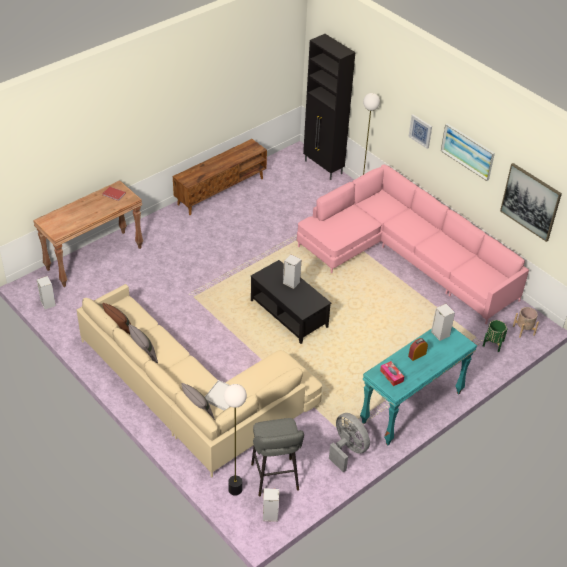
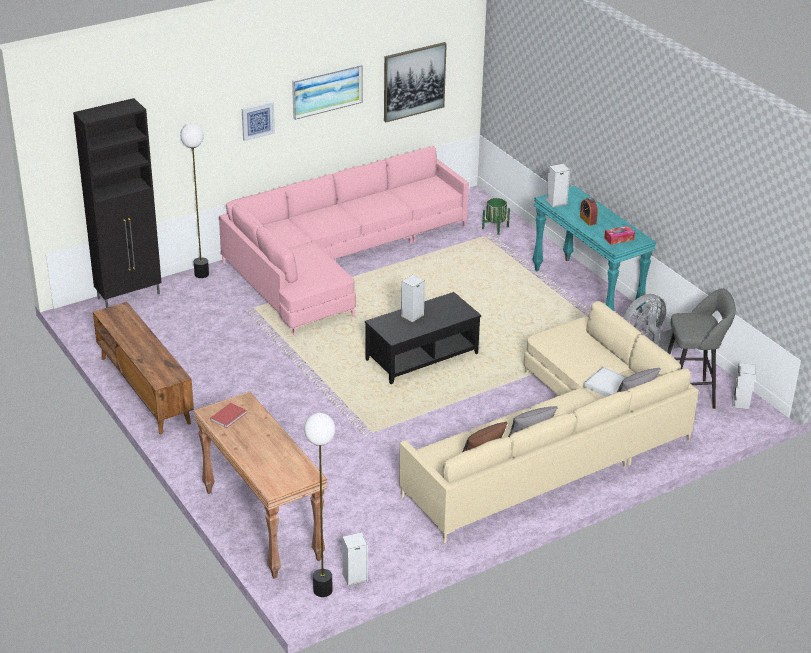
camera: 80 degrees left, 10 degrees down
floor lamp [224,384,247,496] -> floor lamp moved to [304,413,335,597]
beige planter [513,307,539,338] -> none

